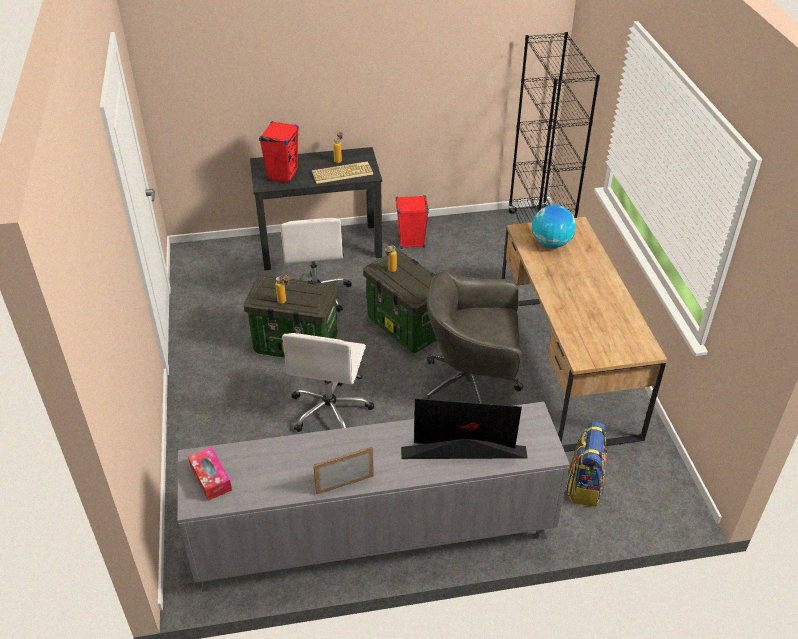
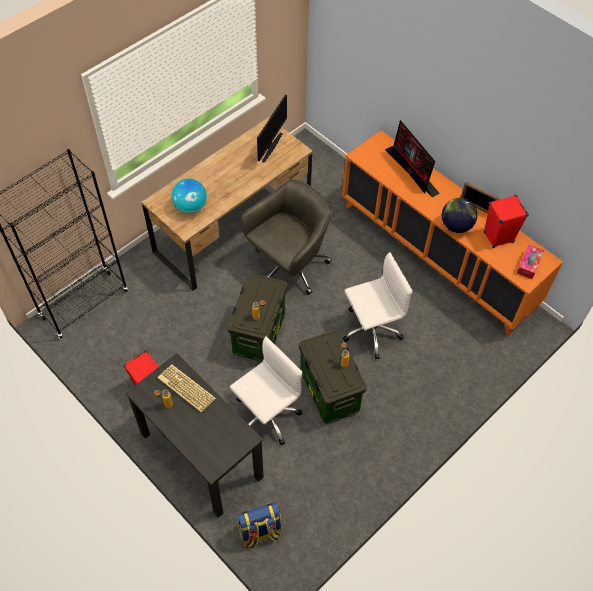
camera: 125 degrees left, 15 degrees up
grey cabinet [177,402,570,592] -> orange cabinet [342,130,563,335]
red speaker [259,121,299,184] -> red speaker moved to [484,195,528,248]
grey office chair [423,271,523,403] -> grey office chair turned 105 degrees counterclockwise [241,180,332,295]
backpack [566,422,607,507] -> backpack moved to [237,502,282,549]
none -> monitor [257,95,287,163]
none -> globe [442,198,477,233]

